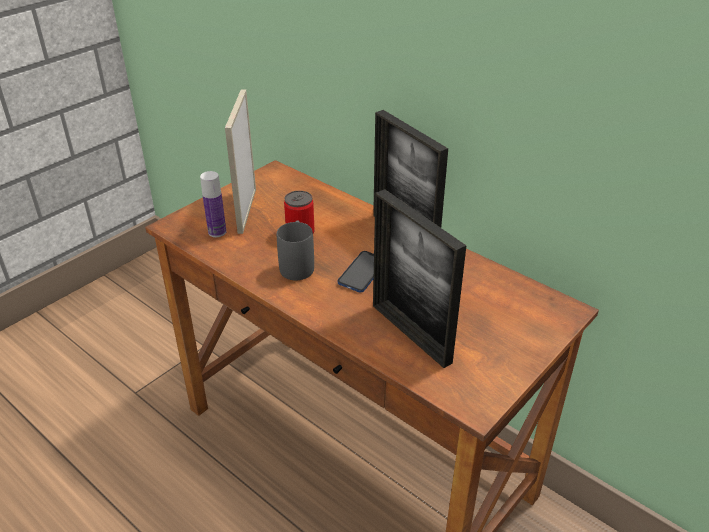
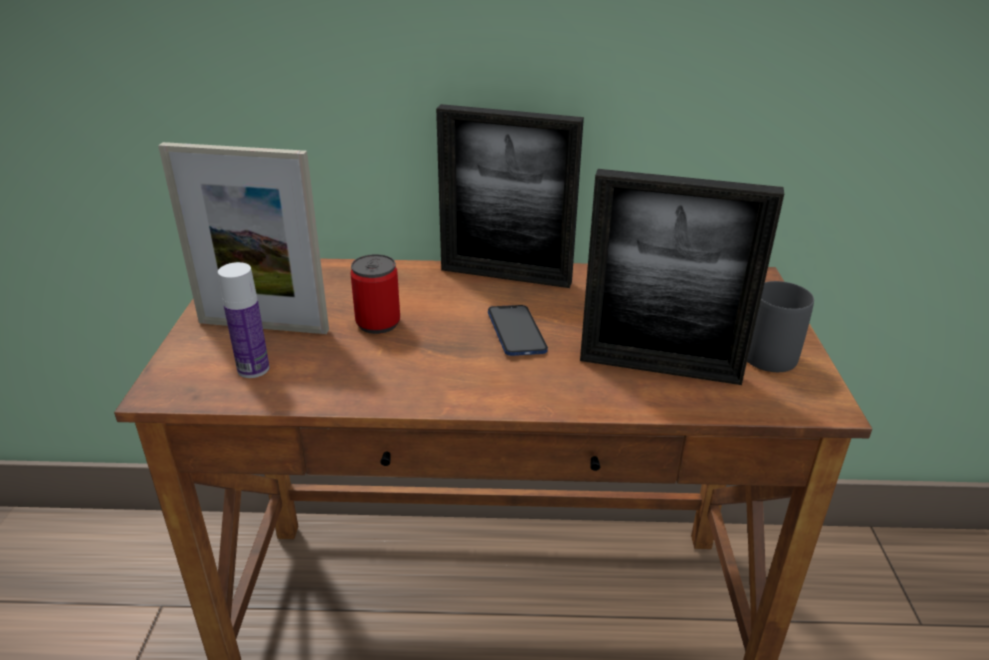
camera: 40 degrees left, 5 degrees down
picture frame [225,89,256,234] -> picture frame turned 45 degrees counterclockwise [158,142,329,334]
grey mug [277,220,314,280] -> grey mug moved to [747,281,814,372]

